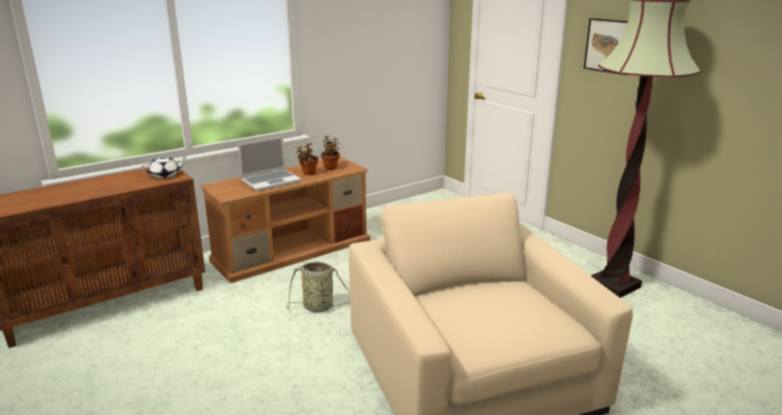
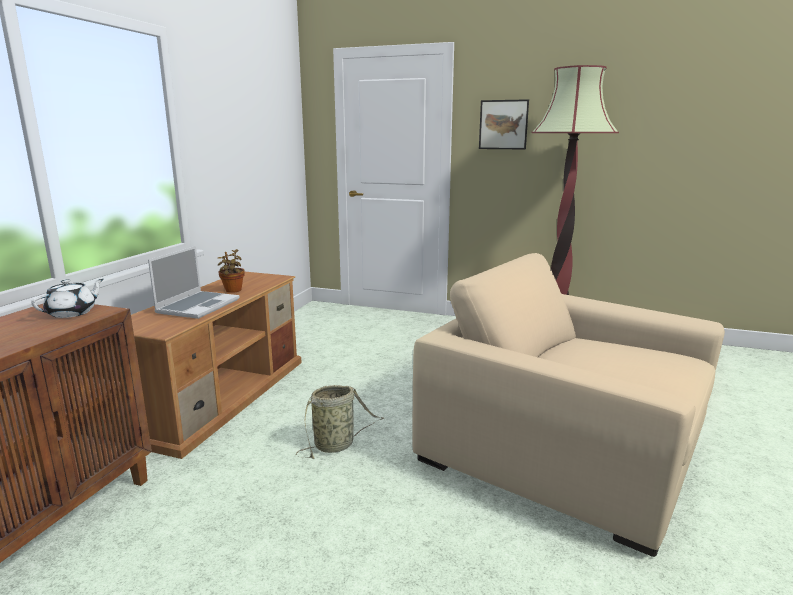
camera: 35 degrees left, 5 degrees down
potted plant [321,135,340,170] -> none

